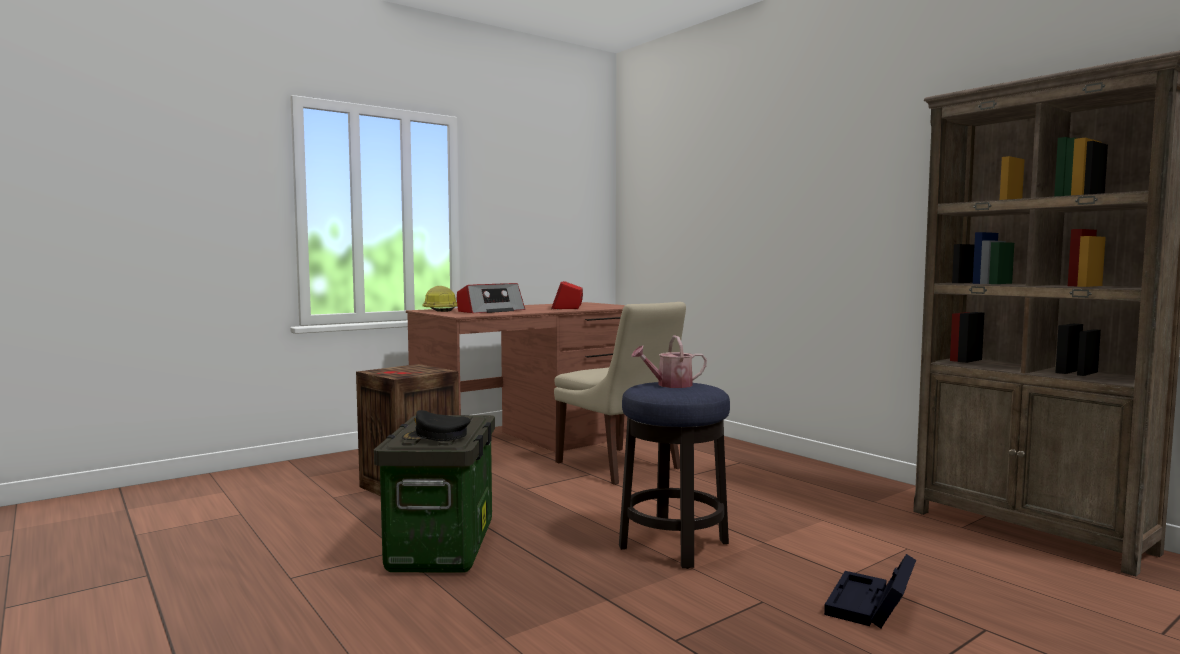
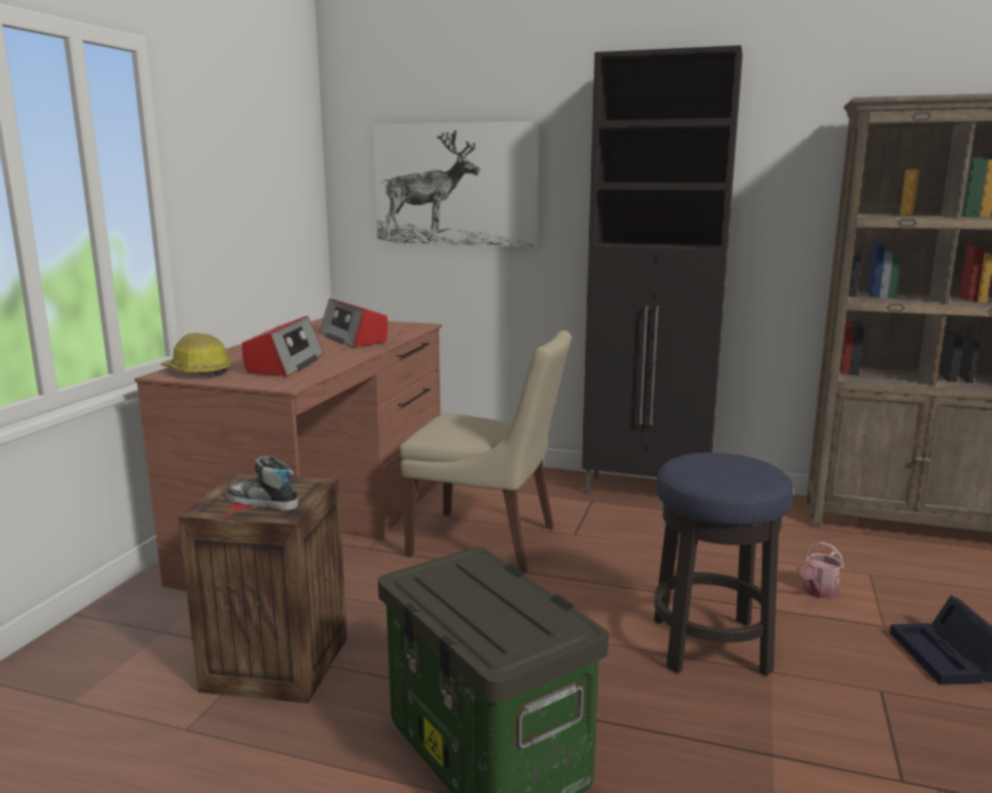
camera: 35 degrees left, 10 degrees up
black cap [402,410,471,441] -> none
watering can [632,336,707,388] -> watering can moved to [800,542,844,599]
none -> shoe [226,455,298,510]
none -> picture [373,121,539,247]
none -> black cabinet [582,45,743,494]

